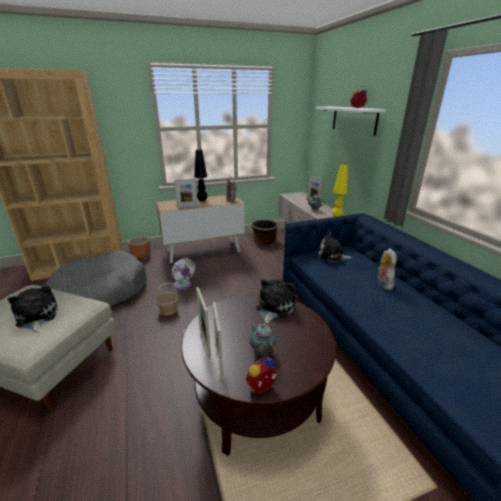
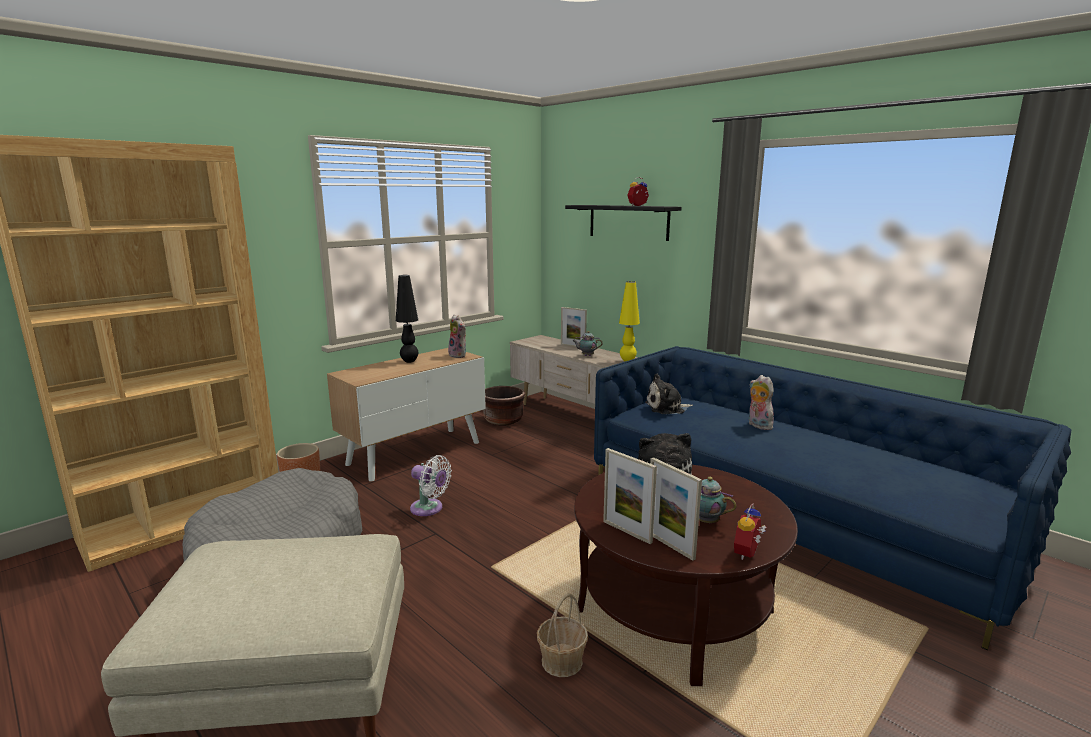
camera: 25 degrees left, 10 degrees down
plush toy [8,285,58,333] -> none
basket [156,283,178,316] -> basket moved to [537,593,588,677]
picture frame [174,179,198,208] -> none
white shelf [316,107,386,136] -> black shelf [565,205,682,241]

